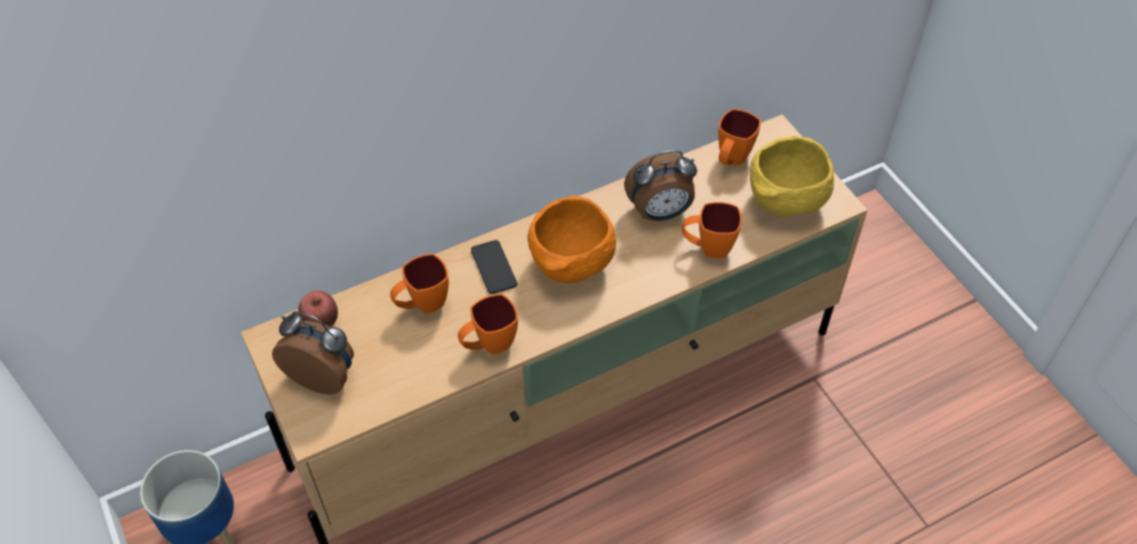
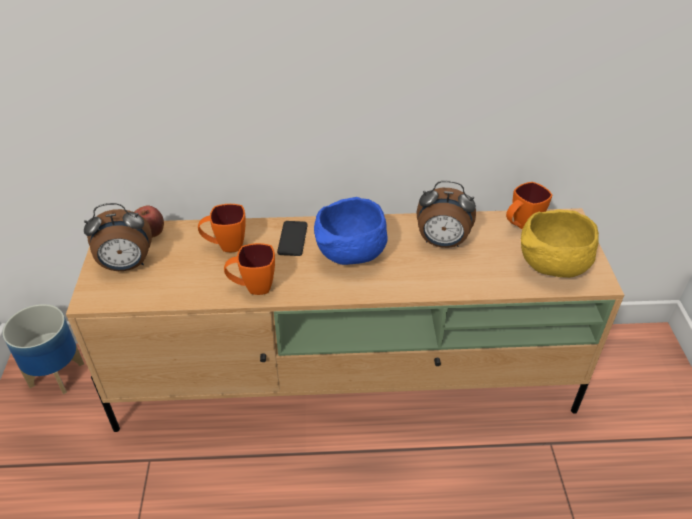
camera: 25 degrees right, 10 degrees down
alarm clock [272,311,354,395] -> alarm clock turned 120 degrees clockwise [84,203,152,271]
orange bowl [527,195,616,283] -> blue bowl [314,197,388,265]
orange mug [682,202,742,258] -> none

